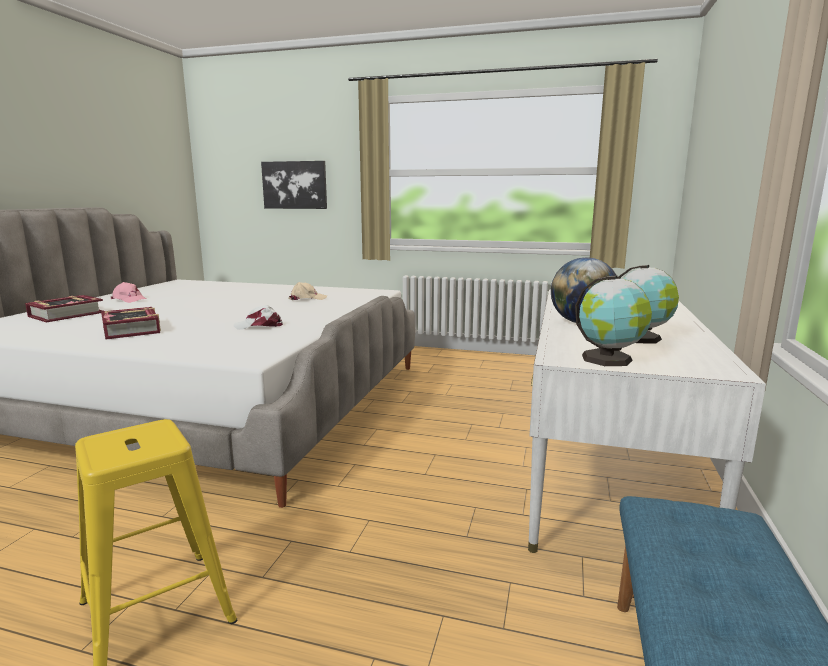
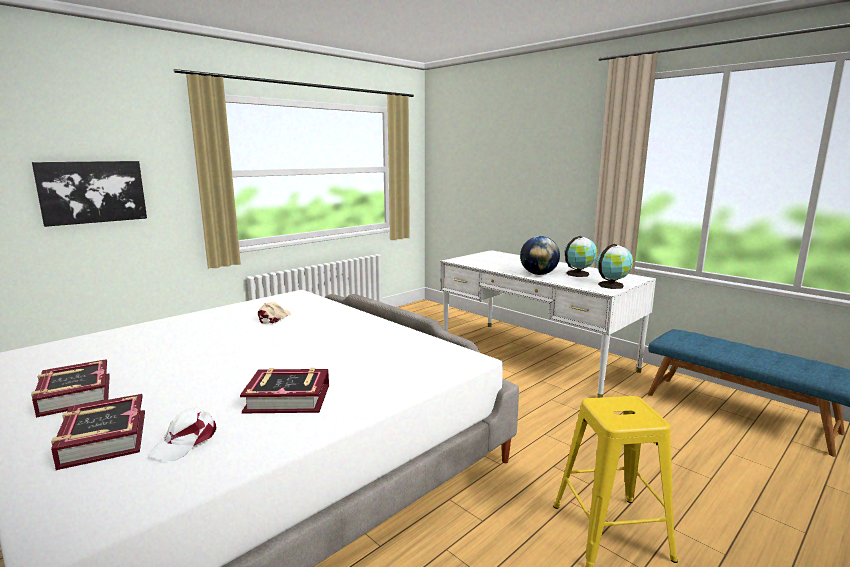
camera: 60 degrees left, 0 degrees up
pink cap [111,282,148,303] -> book [31,359,110,418]
white cap [234,305,283,329] -> white cap moved to [148,407,216,461]

